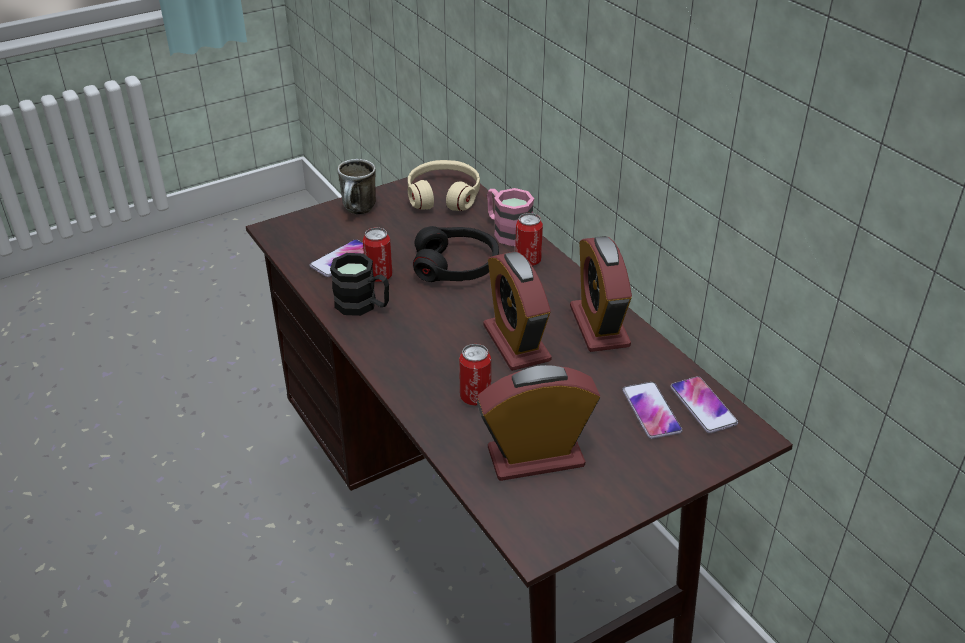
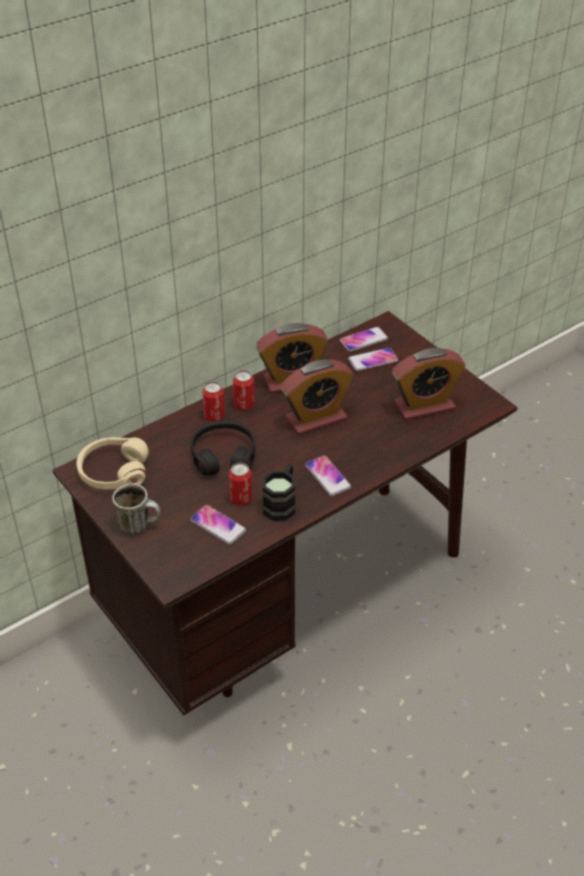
camera: 95 degrees left, 5 degrees up
can [459,344,491,406] -> can moved to [233,370,255,411]
alarm clock [477,365,600,481] -> alarm clock turned 90 degrees counterclockwise [392,348,465,420]
pink mug [487,188,534,246] -> none
none -> phone [305,455,351,496]

